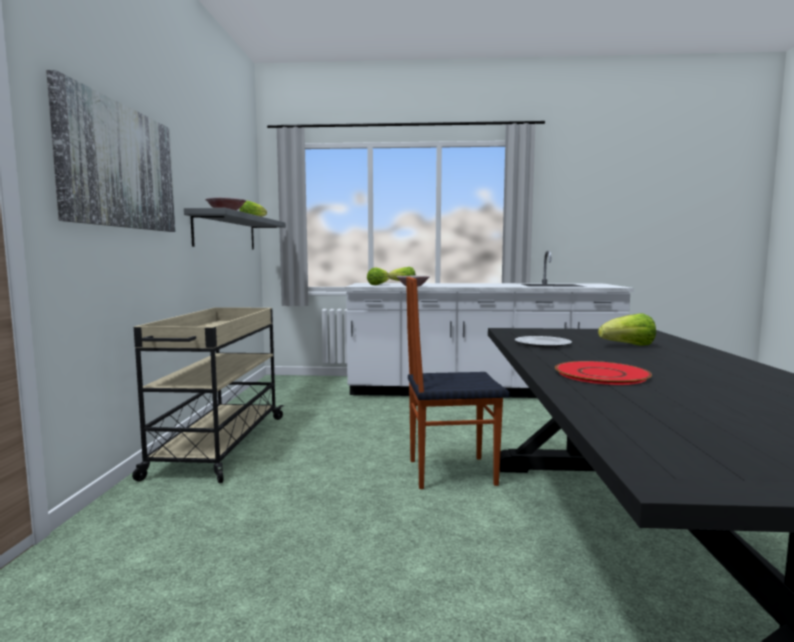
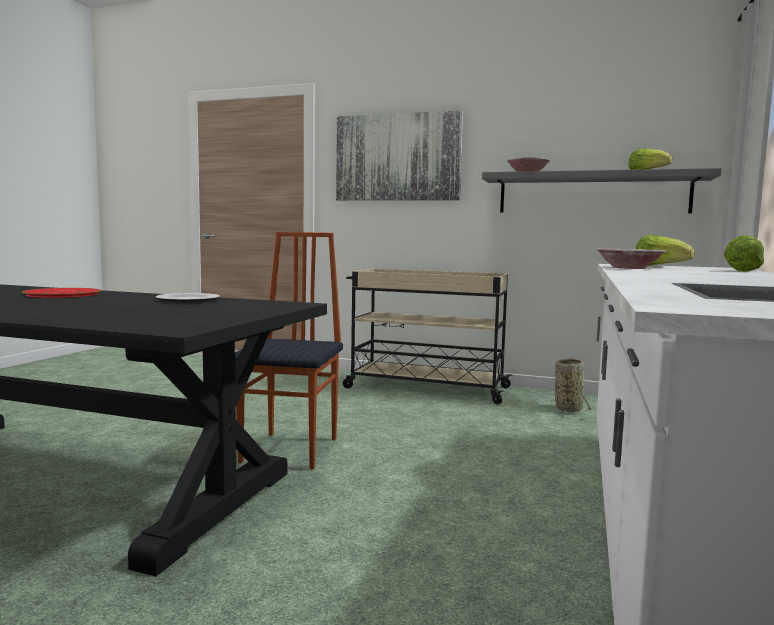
camera: 105 degrees right, 0 degrees up
lettuce [598,313,656,346] -> none
none -> basket [555,358,592,415]

